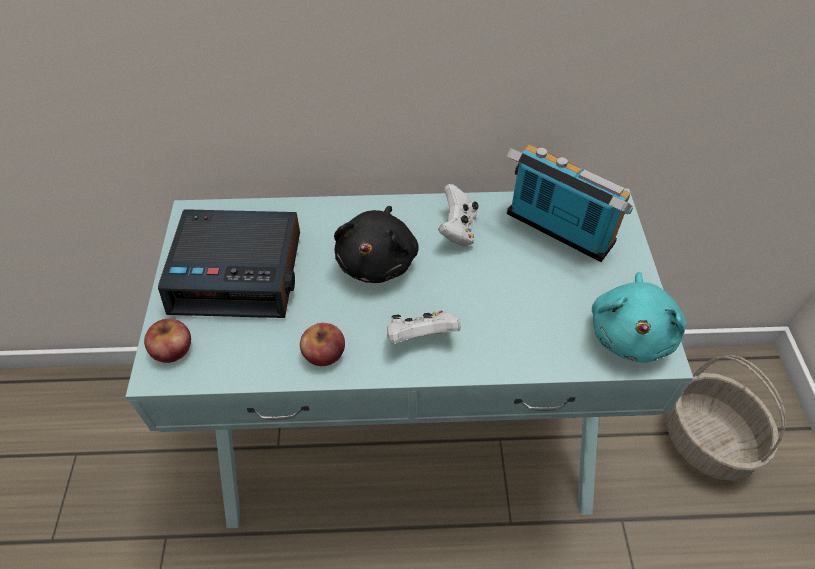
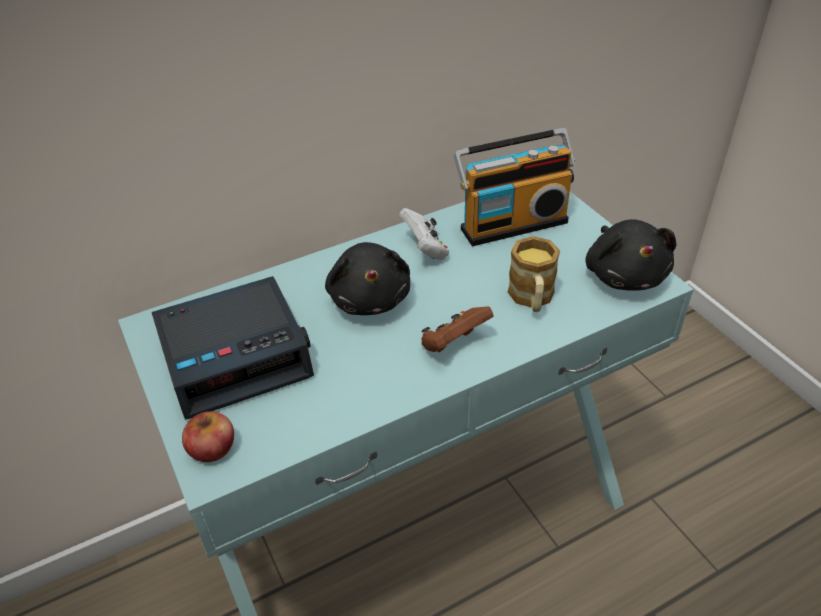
camera: 25 degrees left, 10 degrees down
apple [300,323,345,366] -> none
white game controller [387,311,461,344] -> brown game controller [421,306,493,352]
radio [507,145,633,262] -> radio turned 150 degrees clockwise [453,128,576,246]
turquoise plush toy [592,272,686,363] -> black plush toy [586,219,677,291]
basket [667,355,786,481] -> none
none -> mug [508,236,560,312]

